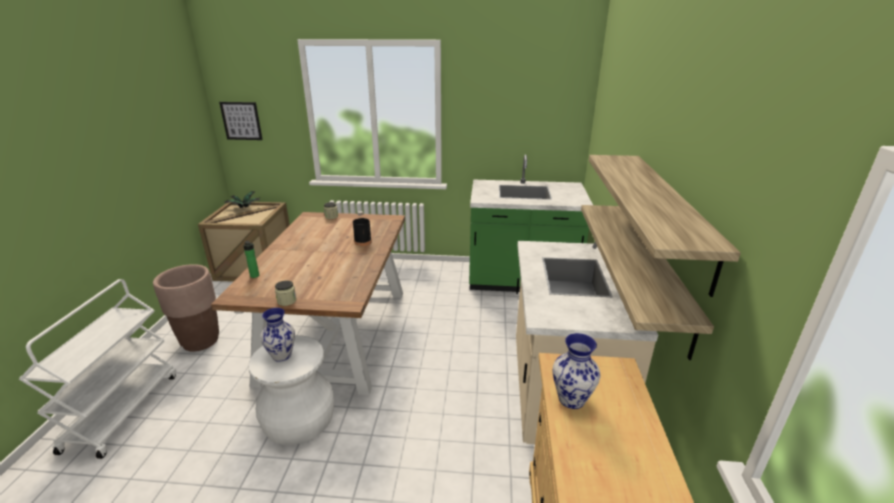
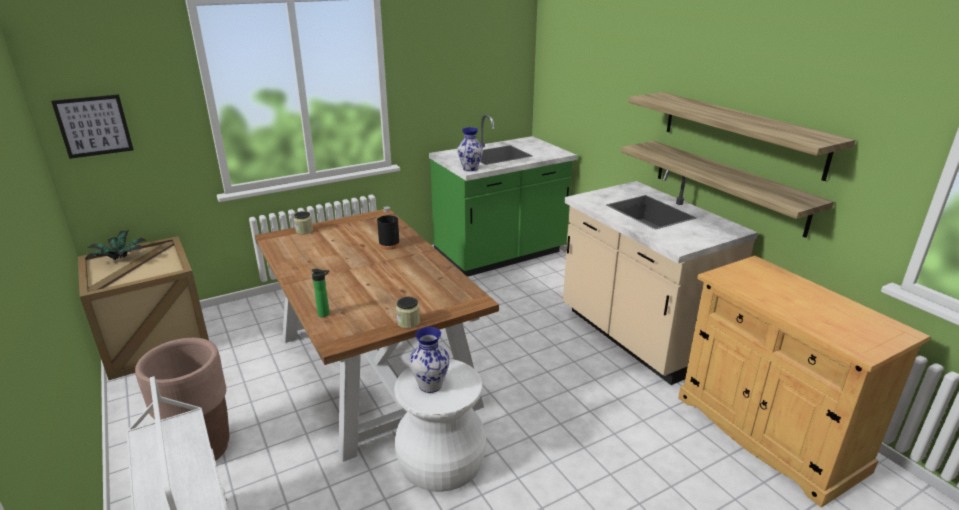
camera: 35 degrees left, 0 degrees up
vase [553,333,601,409] -> vase moved to [457,127,483,171]

